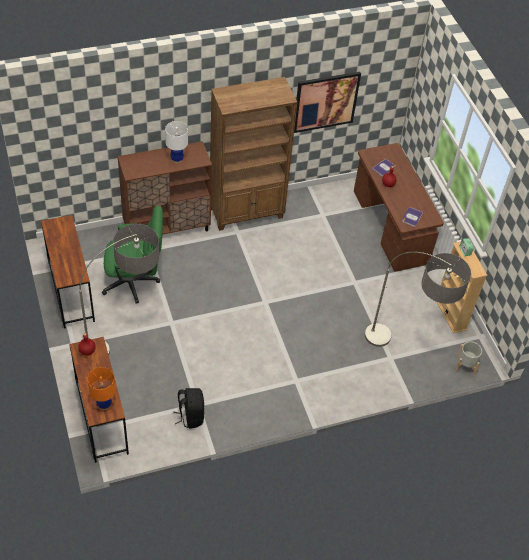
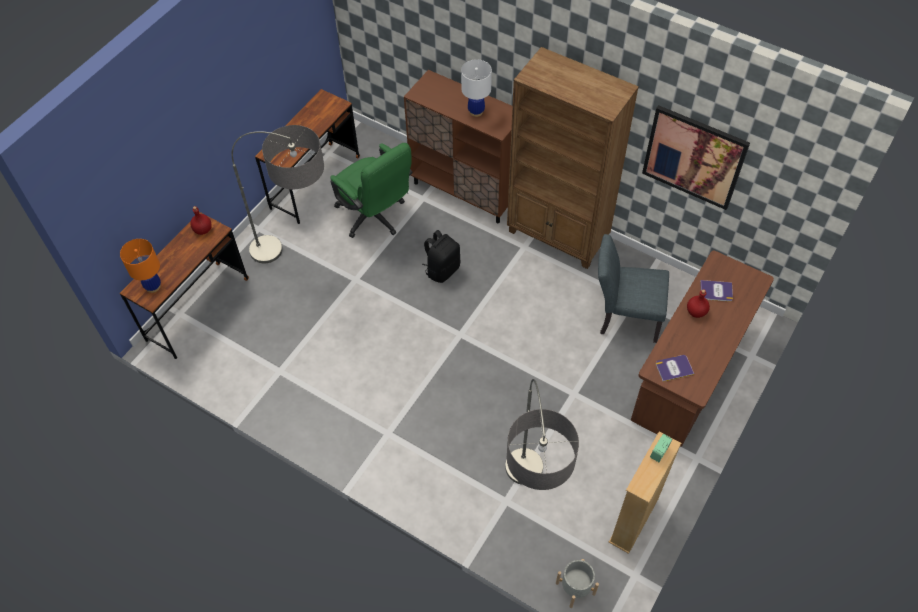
camera: 55 degrees right, 5 degrees up
black backpack [173,388,204,428] -> black backpack moved to [422,230,460,283]
none -> grey chair [598,234,669,343]

